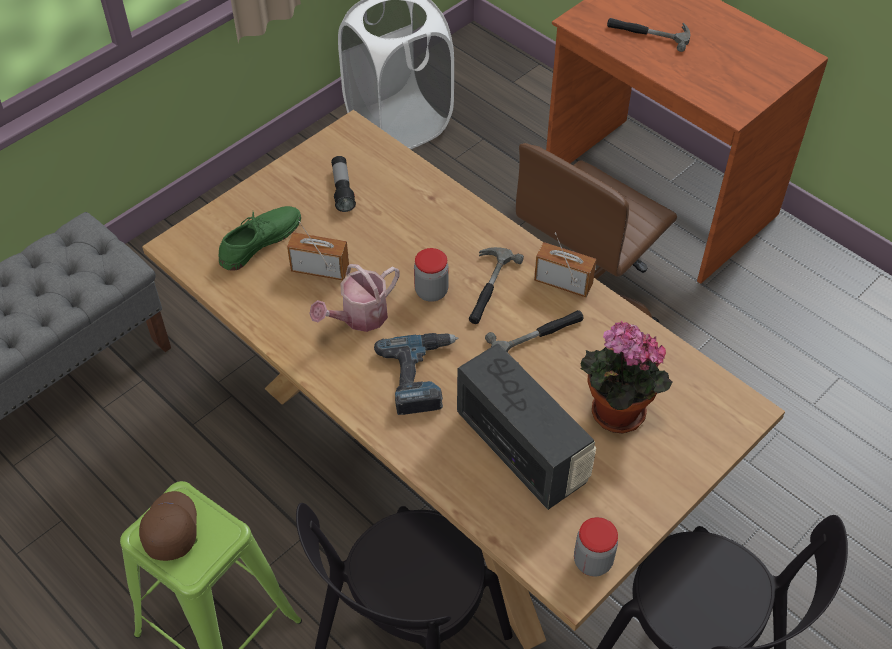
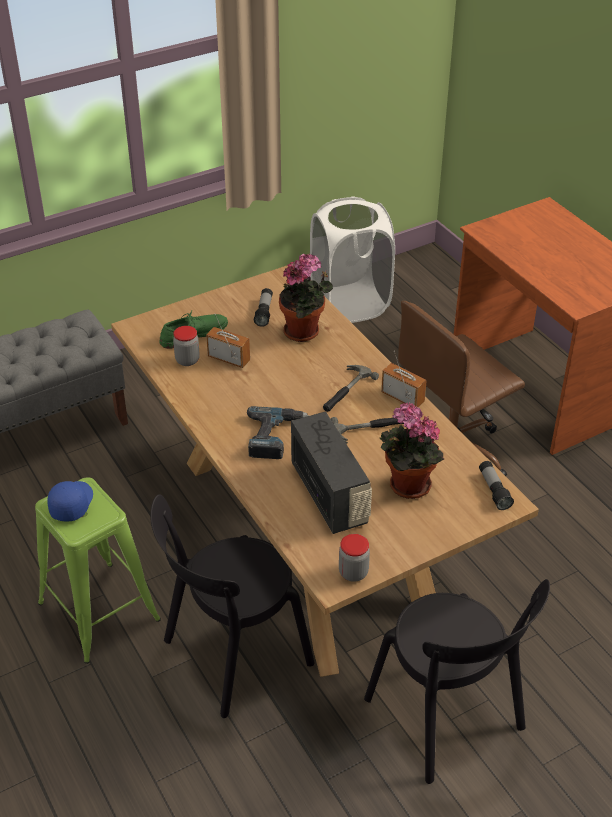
camera: 15 degrees right, 10 degrees down
brown cap [139,491,197,561] -> blue cap [47,481,93,521]
watering can [309,264,400,332] -> none
jar [414,248,449,302] -> jar moved to [173,326,200,366]
hammer [607,18,690,52] -> none
none -> potted plant [279,253,333,342]
none -> flashlight [479,461,514,510]

